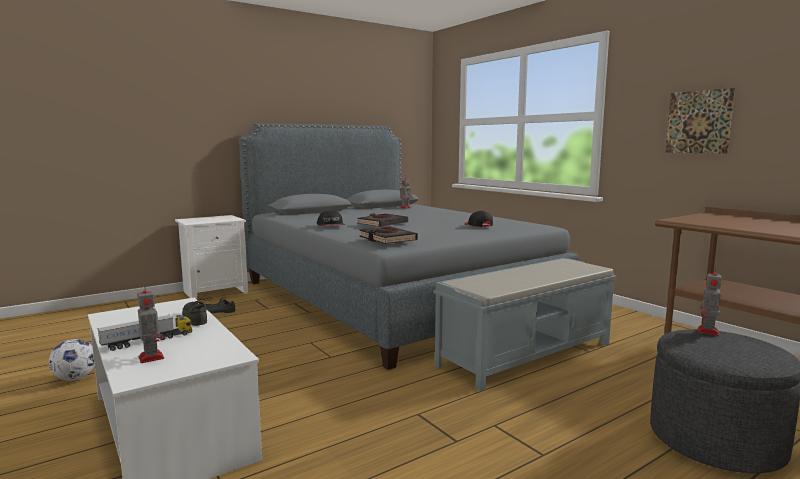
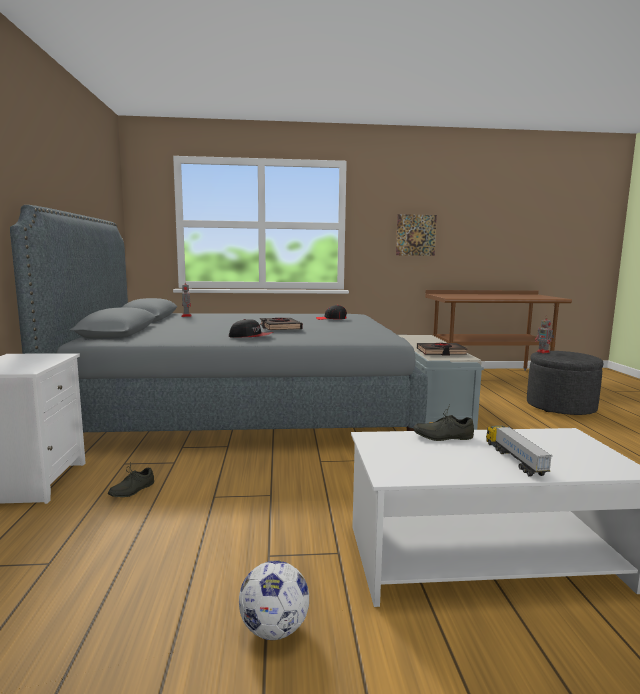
camera: 60 degrees left, 0 degrees up
toy robot [137,283,164,363] -> none
black book [360,227,418,244] -> black book moved to [417,343,467,356]

